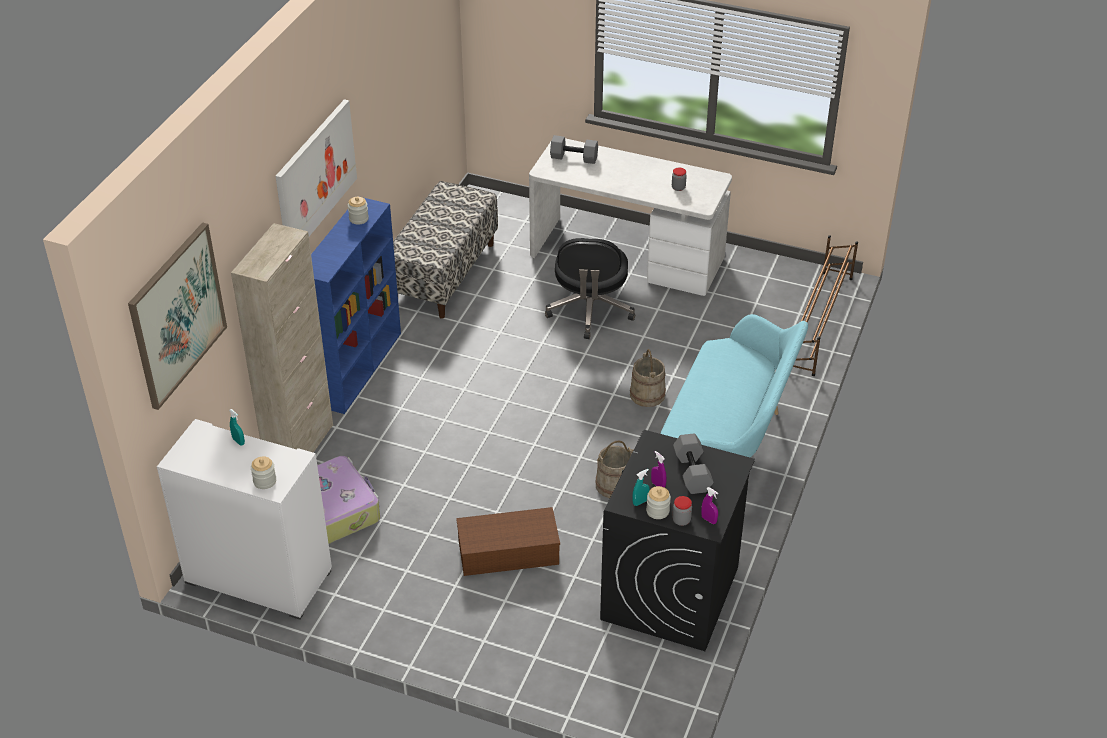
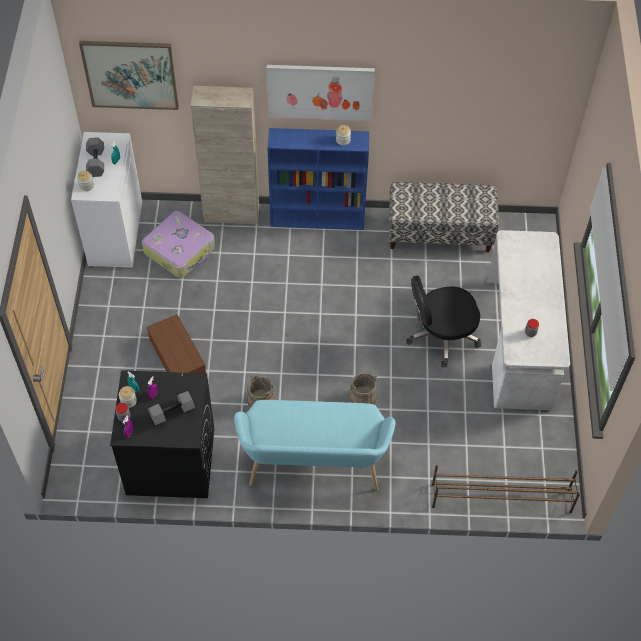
camera: 70 degrees right, 15 degrees up
grey dumbbell [550,135,598,164] -> grey dumbbell moved to [86,137,104,177]

